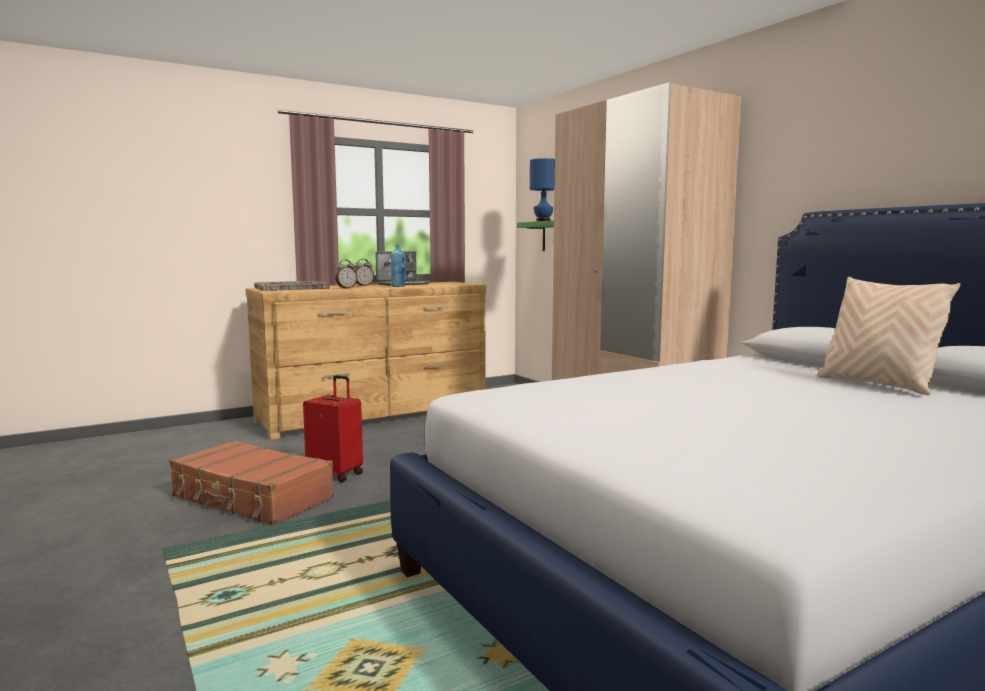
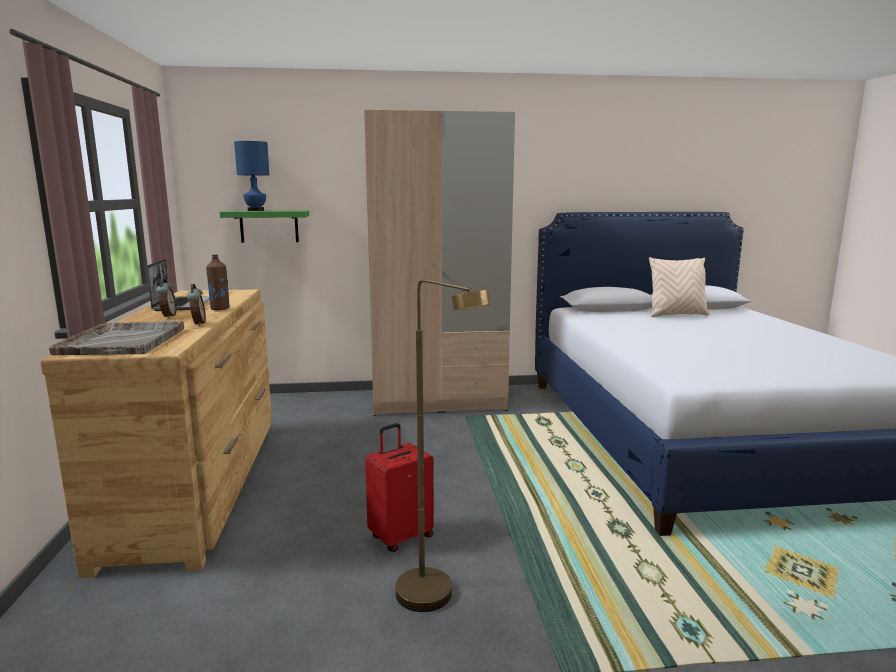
camera: 65 degrees left, 5 degrees up
brown suitcase [169,440,334,525] -> brown floor lamp [395,279,490,612]
blue bottle [391,245,405,287] -> brown bottle [206,255,230,310]

